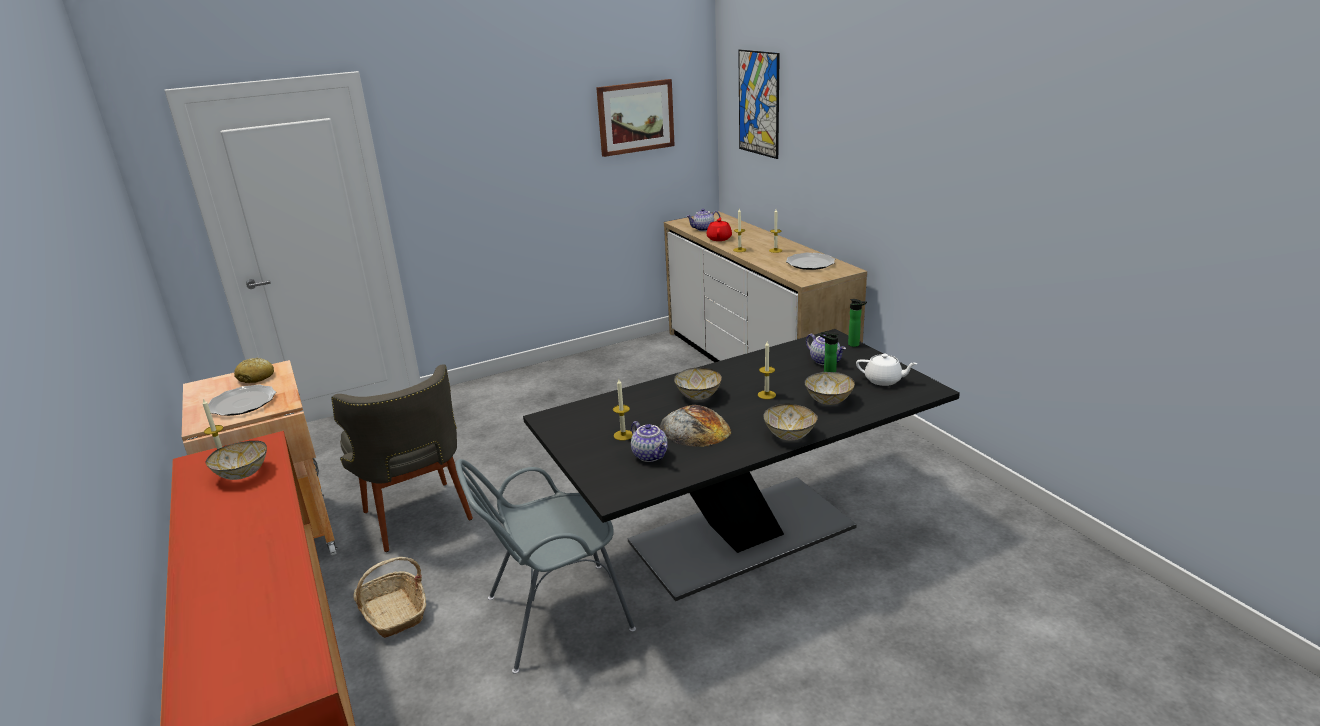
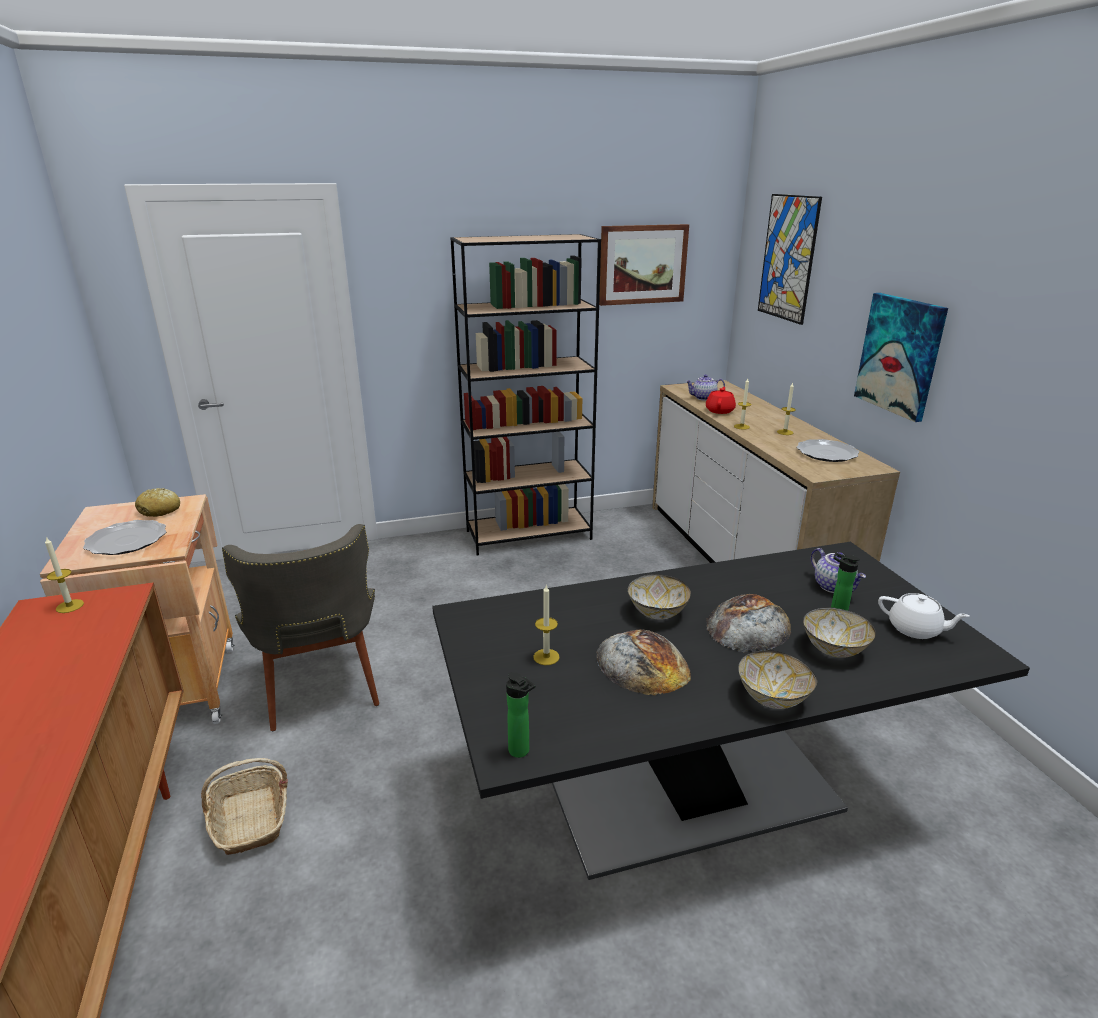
camera: 10 degrees right, 0 degrees up
bowl [205,441,267,480] -> none
grey chair [455,459,636,674] -> none
teapot [631,421,668,462] -> none
candle [758,341,776,399] -> bread [707,594,791,652]
bottle [848,299,867,347] -> bottle moved to [506,672,535,758]
none -> beige bookcase [450,234,601,556]
none -> picture [854,293,948,422]

